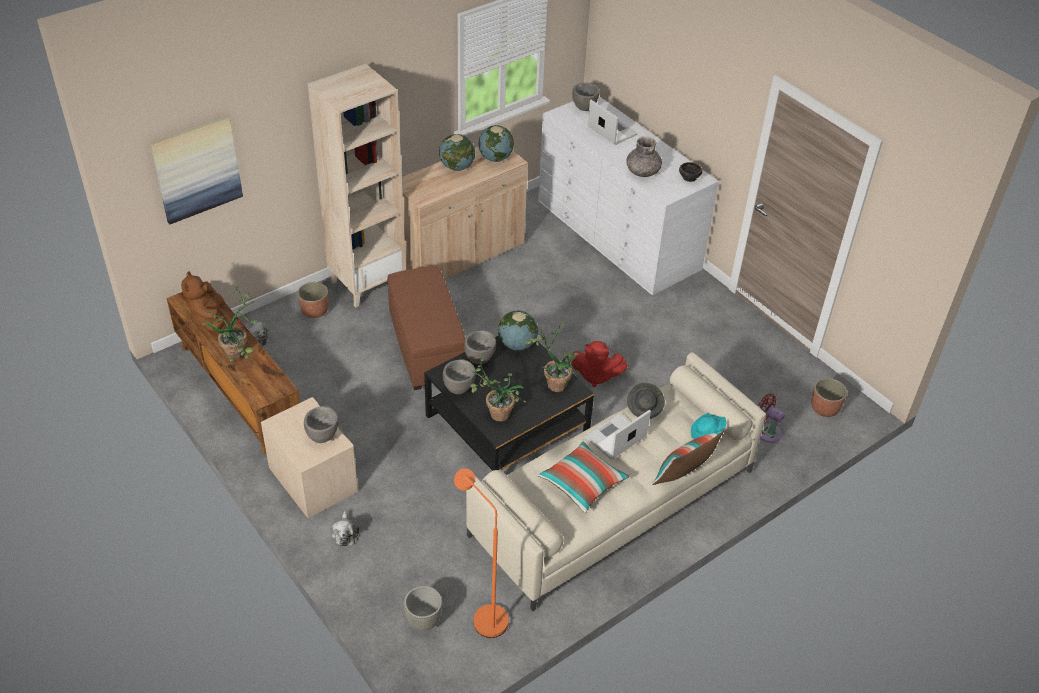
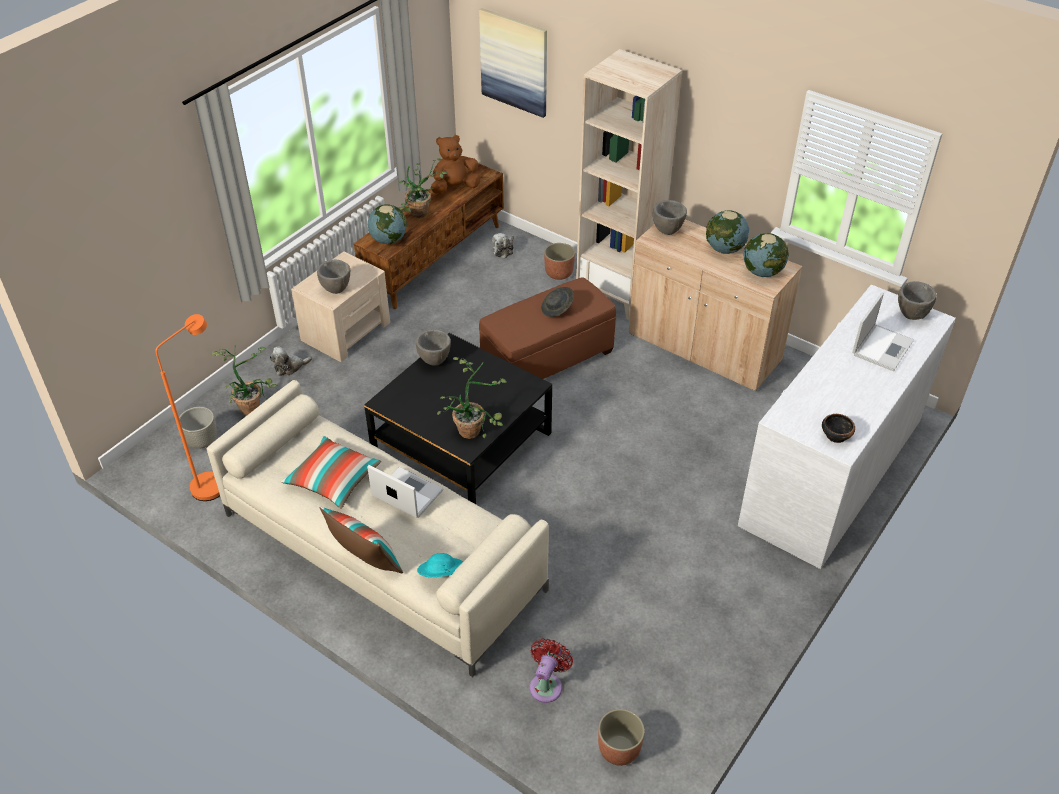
camera: 75 degrees right, 0 degrees up
grey bowl [464,330,496,364] -> grey bowl moved to [653,200,687,235]
potted plant [470,355,526,422] -> potted plant moved to [212,345,278,415]
globe [498,311,538,350] -> globe moved to [368,204,407,244]
red plush toy [571,341,628,387] -> none
grey vase [626,136,662,177] -> none
grey hat [627,383,665,419] -> grey hat moved to [541,287,574,317]

